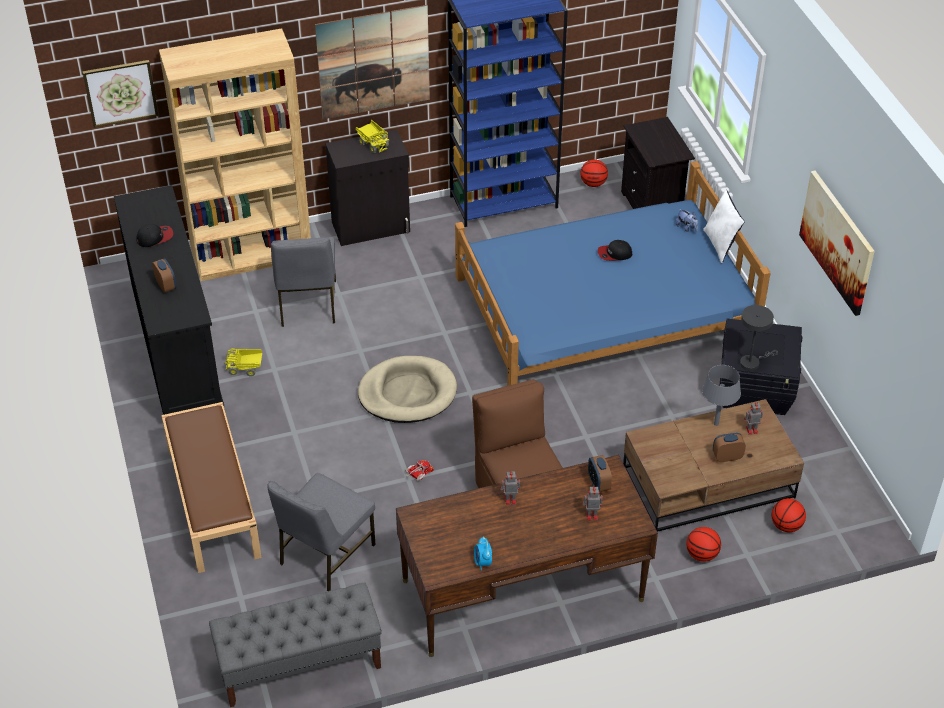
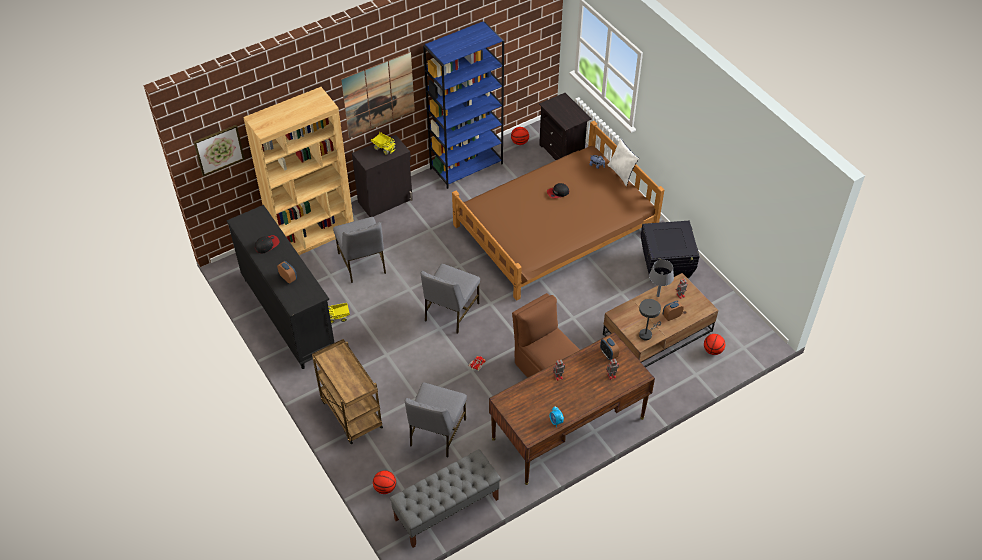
camera: 15 degrees left, 5 degrees up
brown bench [162,402,262,573] -> brown cart [312,339,383,444]
beige dog bed [358,356,457,423] -> grey chair [421,264,480,334]
blue bed [455,161,771,386] -> brown bed [452,121,665,300]
basketball [686,527,721,562] -> basketball moved to [373,471,396,494]
grey table lamp [740,305,778,371] -> grey table lamp moved to [639,299,661,340]
picture [799,171,875,316] -> none

